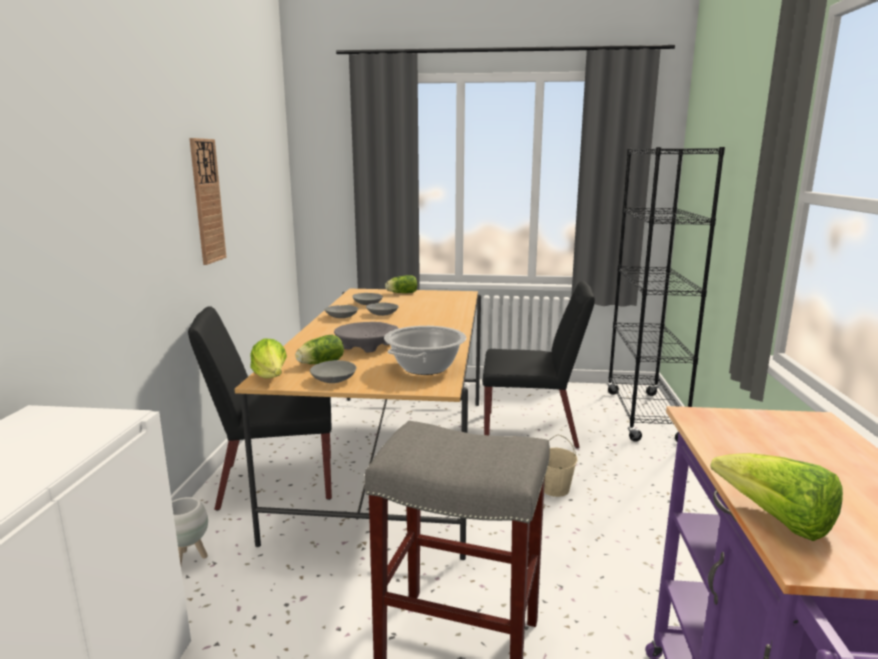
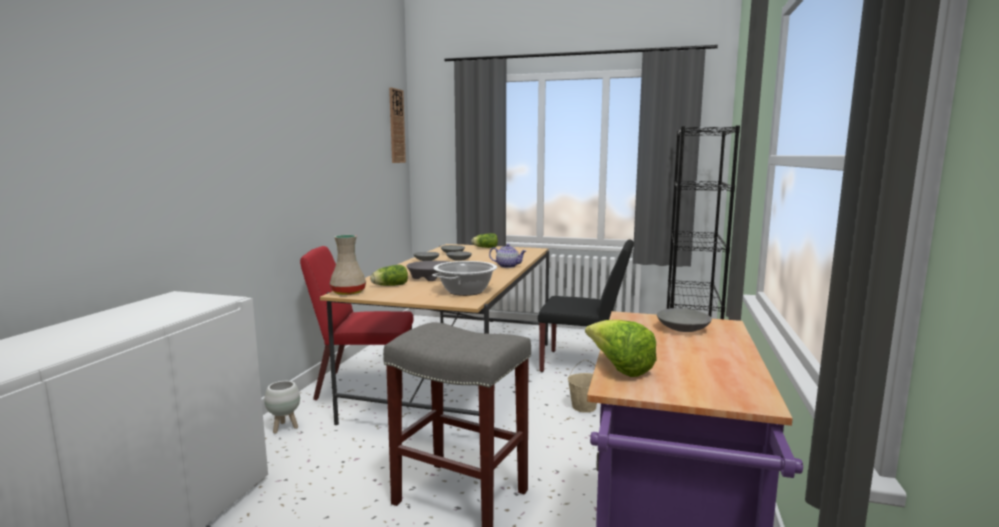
camera: 10 degrees right, 5 degrees down
black chair [188,306,332,511] -> red chair [300,246,414,400]
wall clock [189,138,227,265] -> wall clock moved to [389,87,406,163]
lettuce [250,338,287,379] -> beige vase [330,235,366,295]
grey bowl [310,360,357,383] -> grey bowl moved to [657,308,712,332]
none -> teapot [489,244,526,268]

